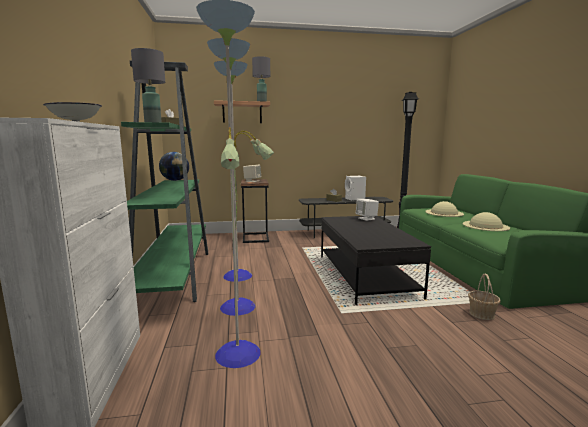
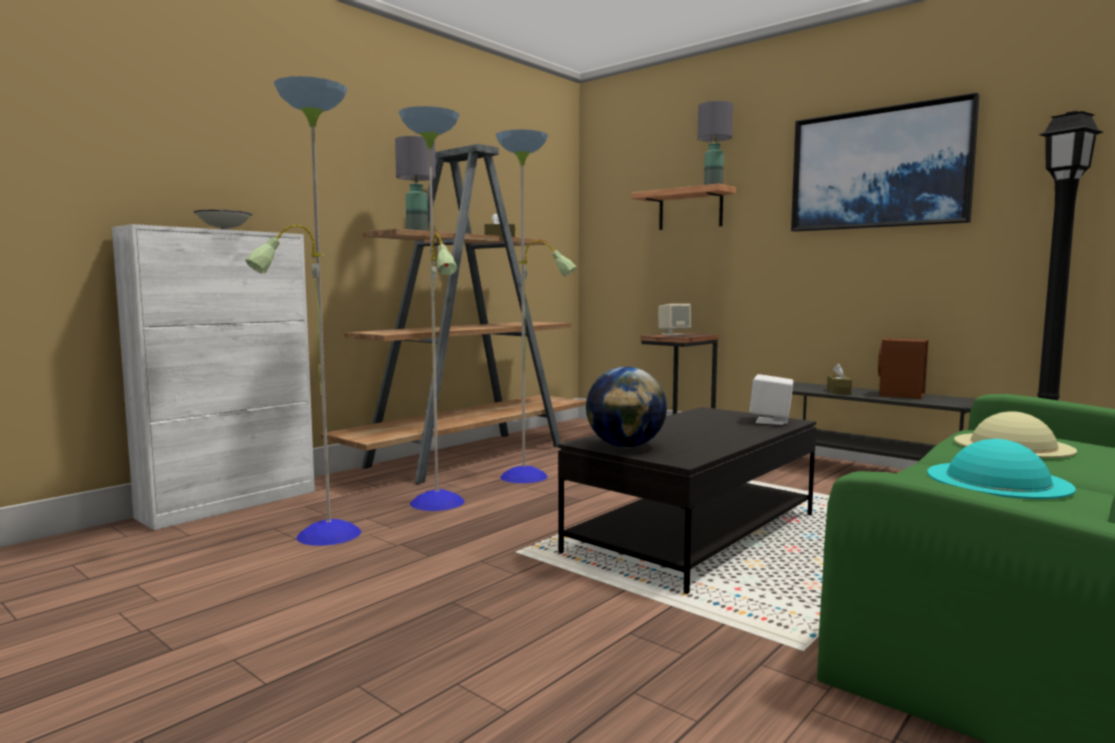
camera: 50 degrees right, 5 degrees down
green bookcase [121,60,209,302] -> brown bookcase [320,144,586,484]
globe [159,152,189,181] -> globe moved to [586,367,667,448]
white speaker [345,176,366,200] -> brown speaker [878,338,928,399]
beige hat [463,212,510,231] -> turquoise hat [927,439,1076,499]
basket [468,273,501,320] -> none
none -> picture [791,93,980,232]

